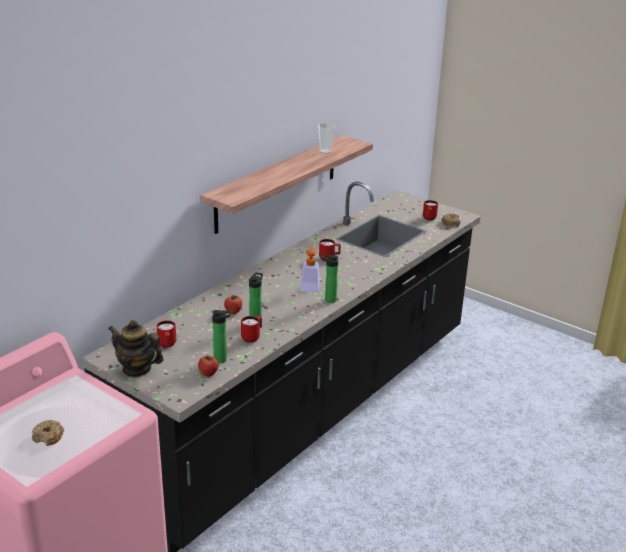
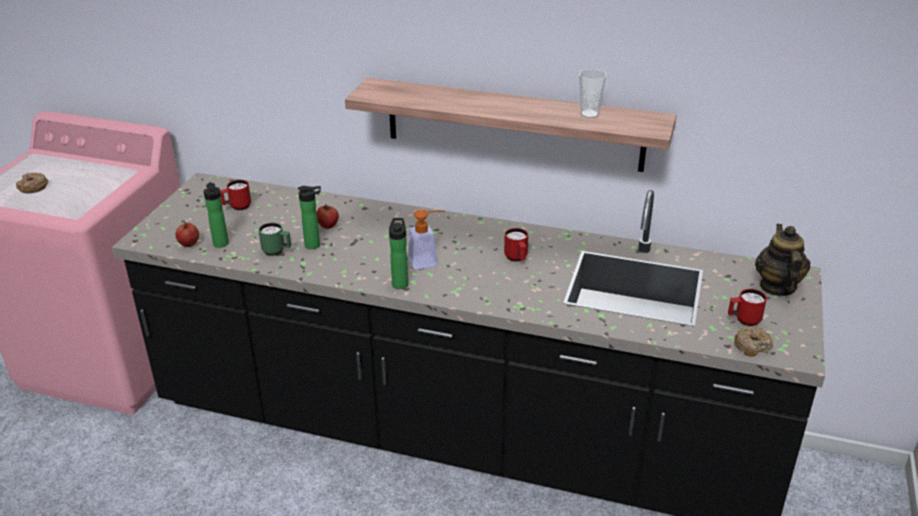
camera: 70 degrees right, 5 degrees up
teapot [108,320,164,377] -> teapot moved to [755,224,810,296]
red mug [241,316,262,343] -> green mug [259,223,291,256]

